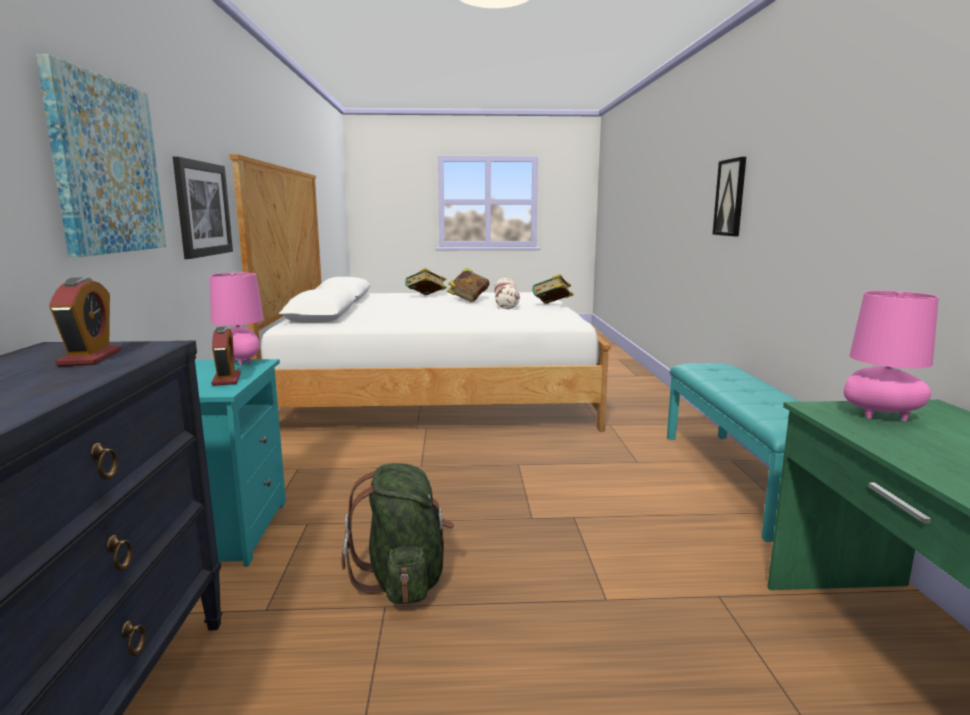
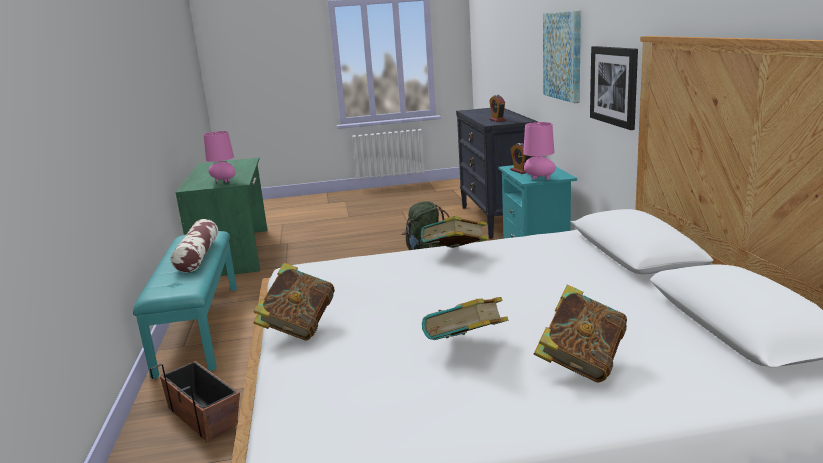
camera: 175 degrees right, 5 degrees up
pillow [494,278,520,309] -> pillow moved to [171,219,218,273]
picture [712,157,746,236] -> none
none -> planter [150,361,240,441]
none -> book [421,216,489,248]

